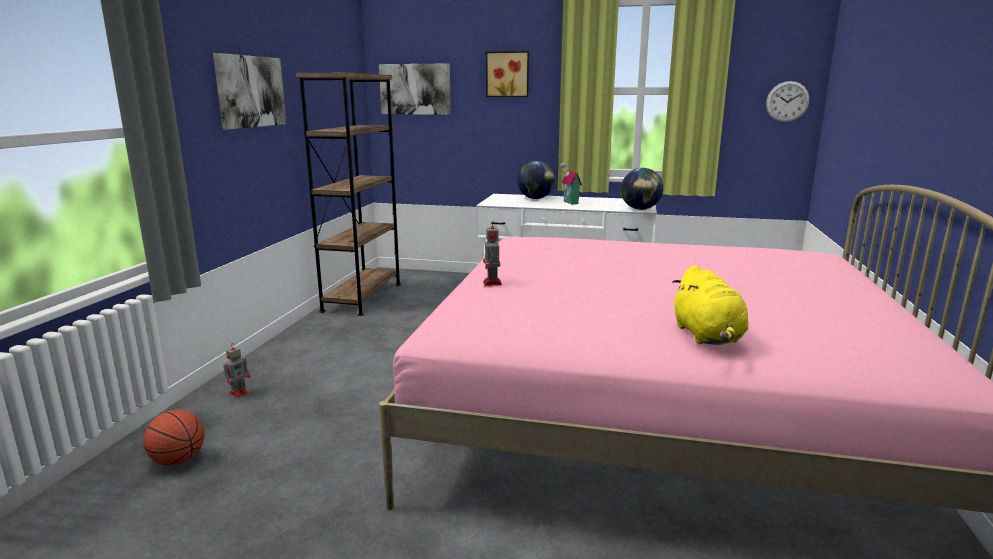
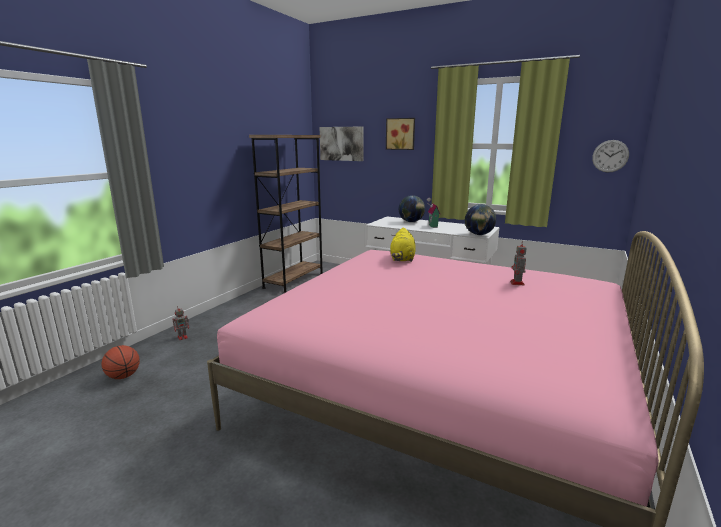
camera: 15 degrees right, 0 degrees up
picture [213,53,287,129] -> none
toy robot [483,221,502,286] -> toy robot moved to [510,241,527,285]
yellow plush toy [672,265,749,345] -> yellow plush toy moved to [390,228,416,262]

